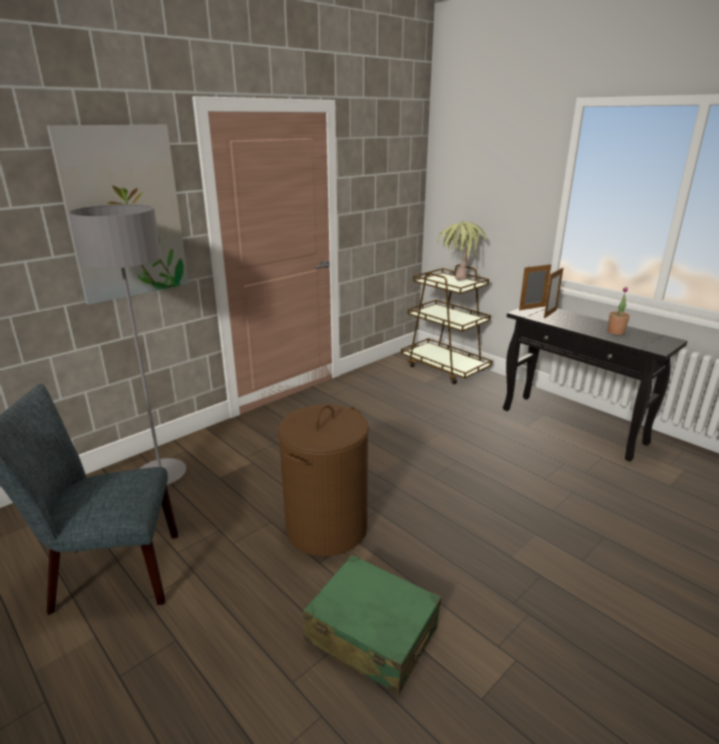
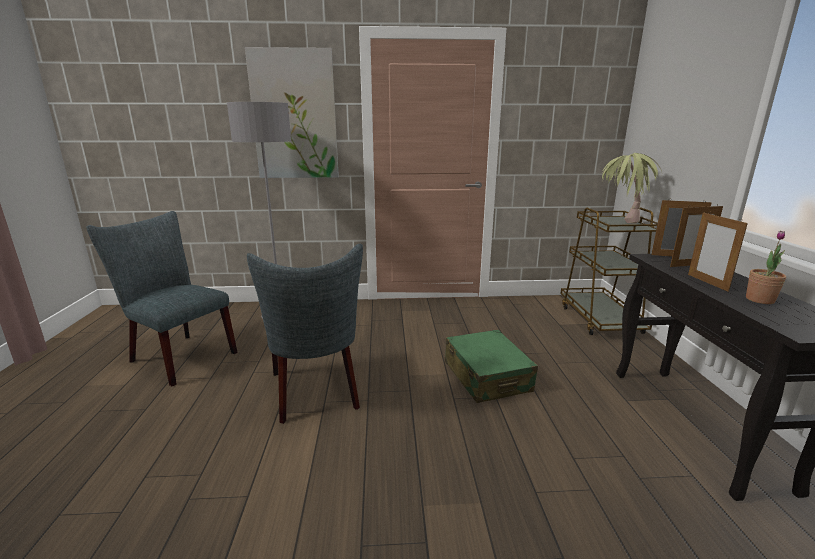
camera: 40 degrees right, 5 degrees down
brown laundry basket [278,404,369,556] -> grey chair [247,244,363,424]
green suitcase [303,555,441,695] -> green suitcase moved to [445,329,538,403]
none -> picture frame [688,212,748,292]

